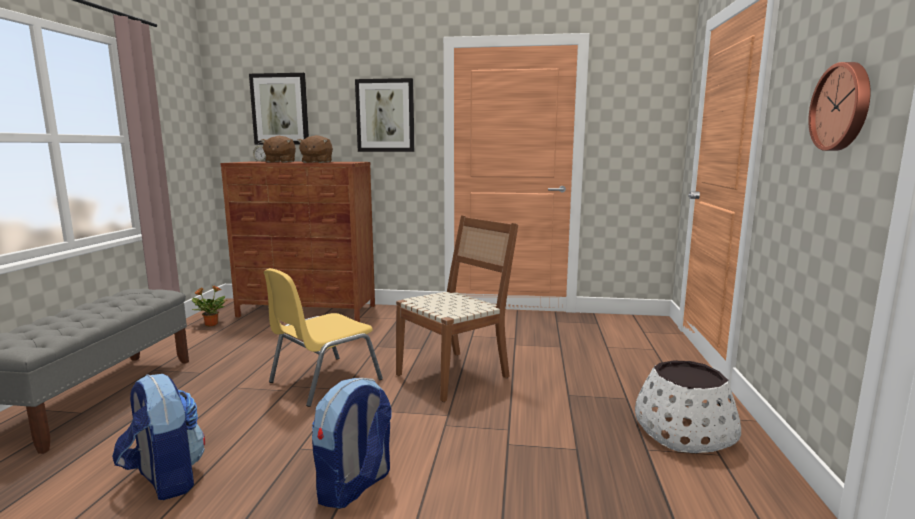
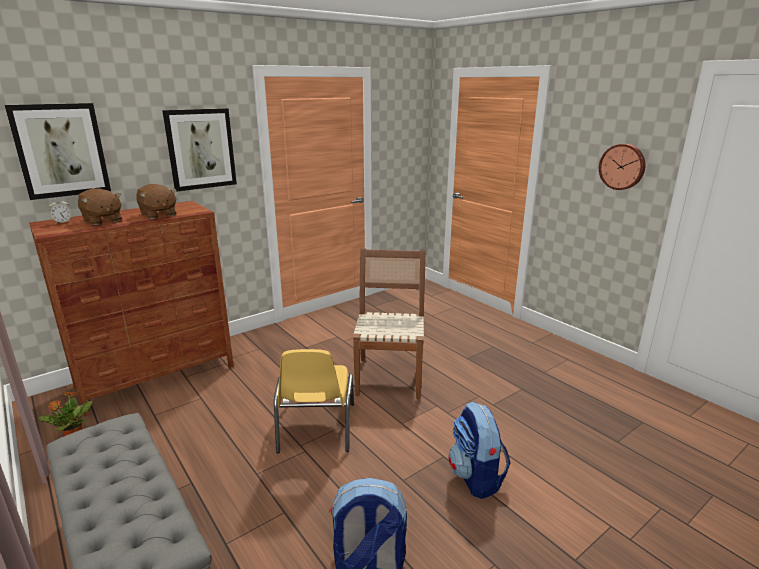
camera: 45 degrees left, 10 degrees up
white planter [635,360,741,453] -> none

